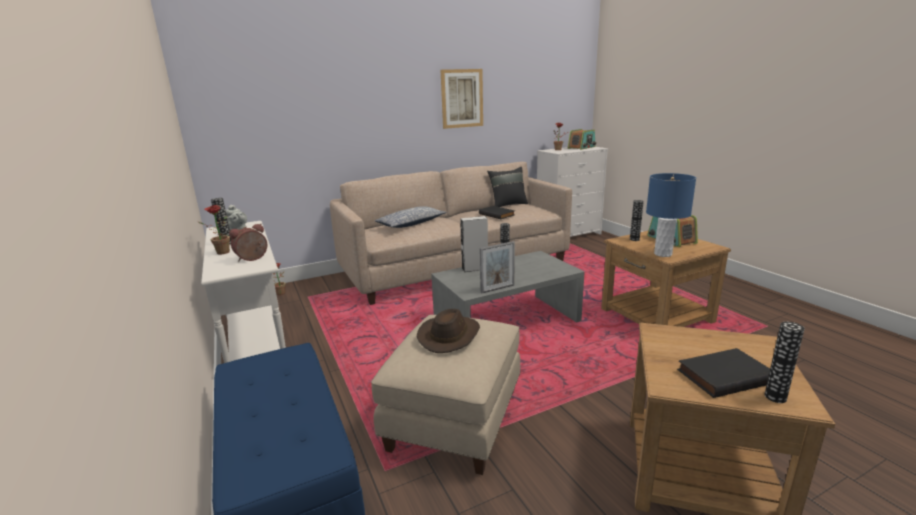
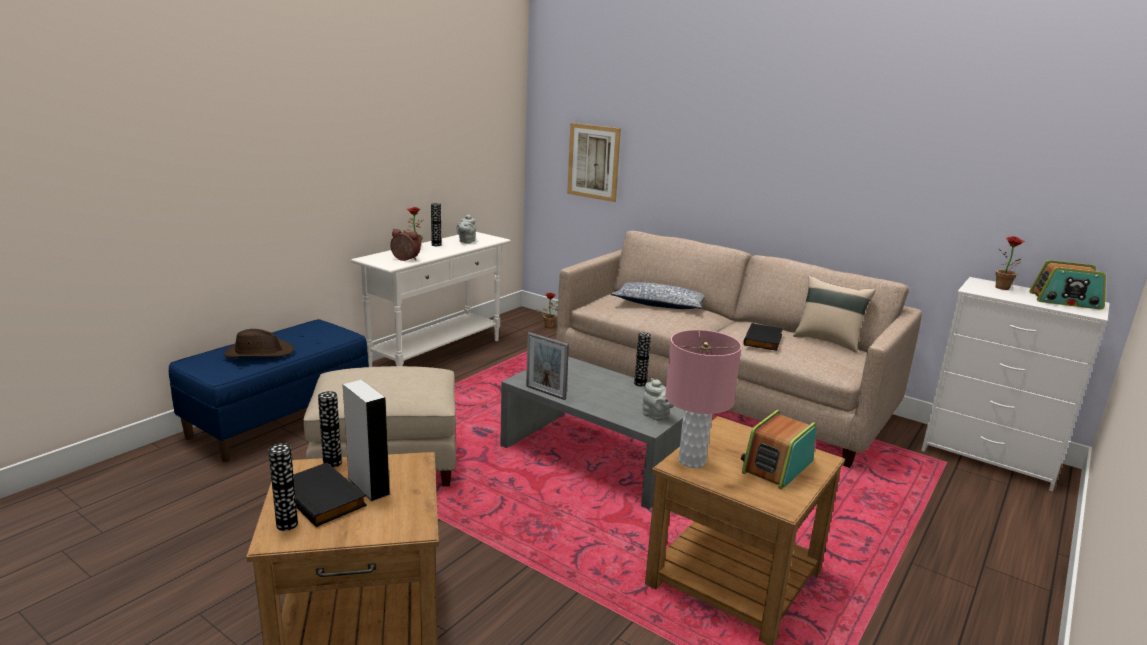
camera: 60 degrees right, 0 degrees up
brown hat [417,309,480,353] -> brown hat moved to [224,329,294,358]
picture [440,69,483,129] -> picture moved to [567,123,621,202]
grey speaker [460,216,488,272] -> grey speaker moved to [343,380,390,501]
black pillow [487,167,528,207] -> beige pillow [793,275,876,353]
vase [630,200,644,241] -> vase moved to [318,391,342,468]
blue table lamp [646,173,696,257] -> pink table lamp [665,330,742,468]
none -> grey teapot [642,378,674,421]

